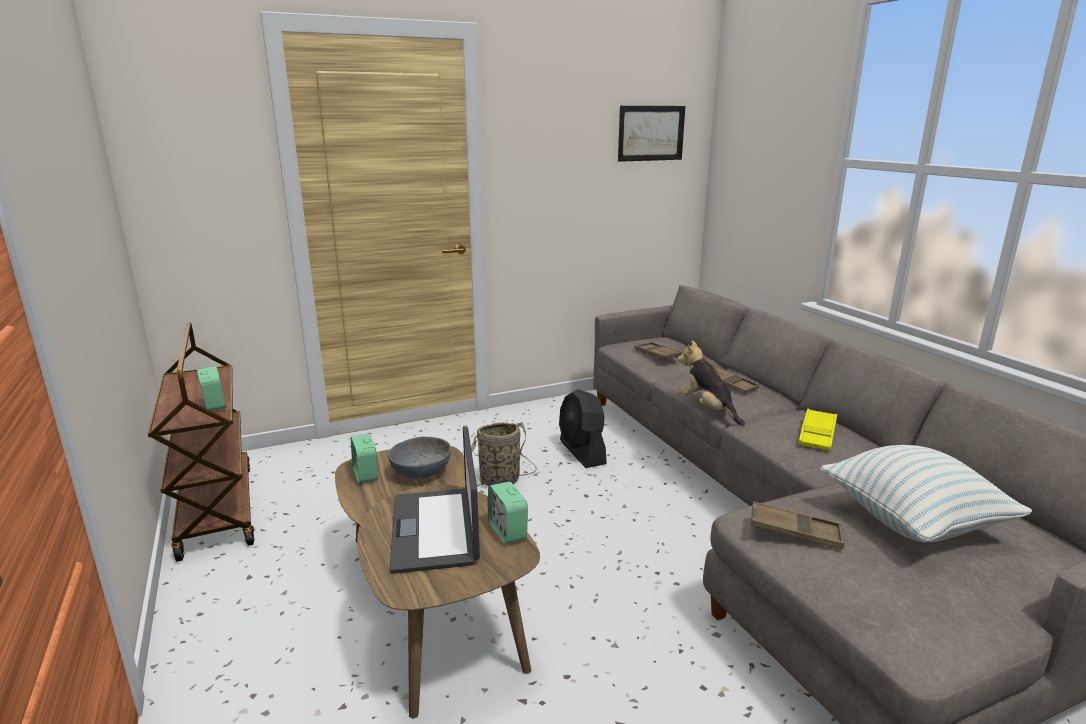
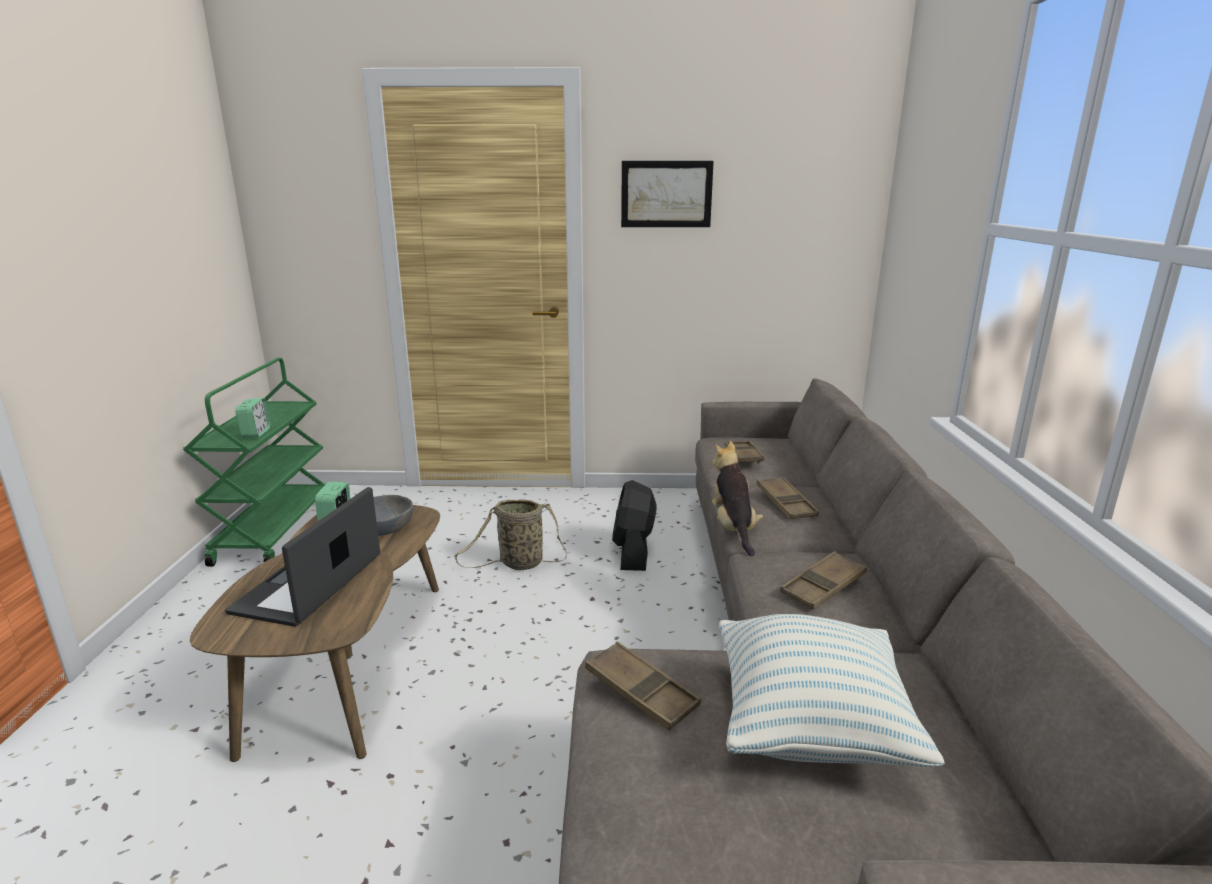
camera: 25 degrees right, 0 degrees up
brown cart [148,323,255,562] -> green cart [183,358,326,567]
alarm clock [488,482,528,544] -> none
picture [618,106,685,162] -> picture moved to [621,161,714,227]
yellow tray [798,409,837,451] -> brown tray [780,551,867,609]

